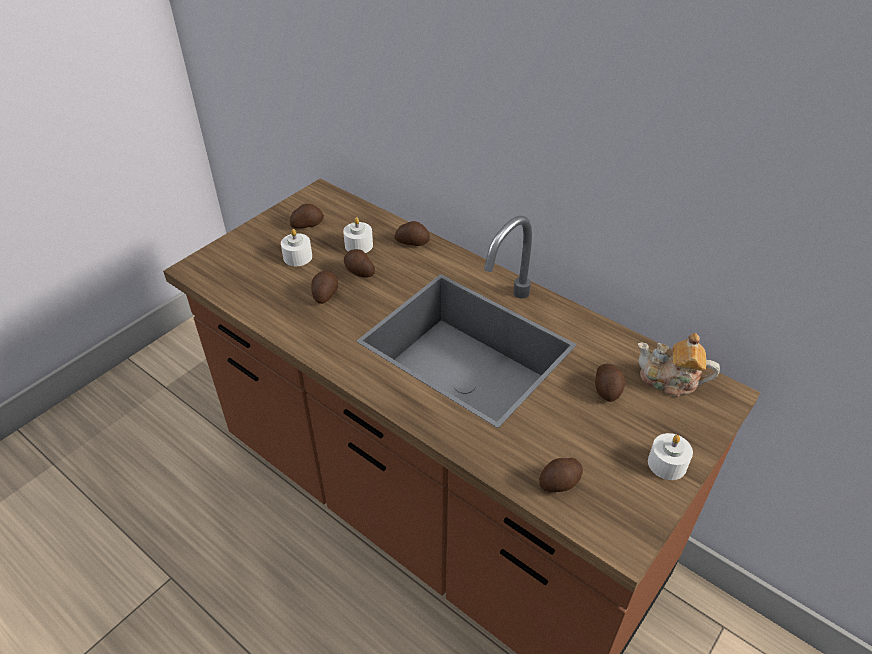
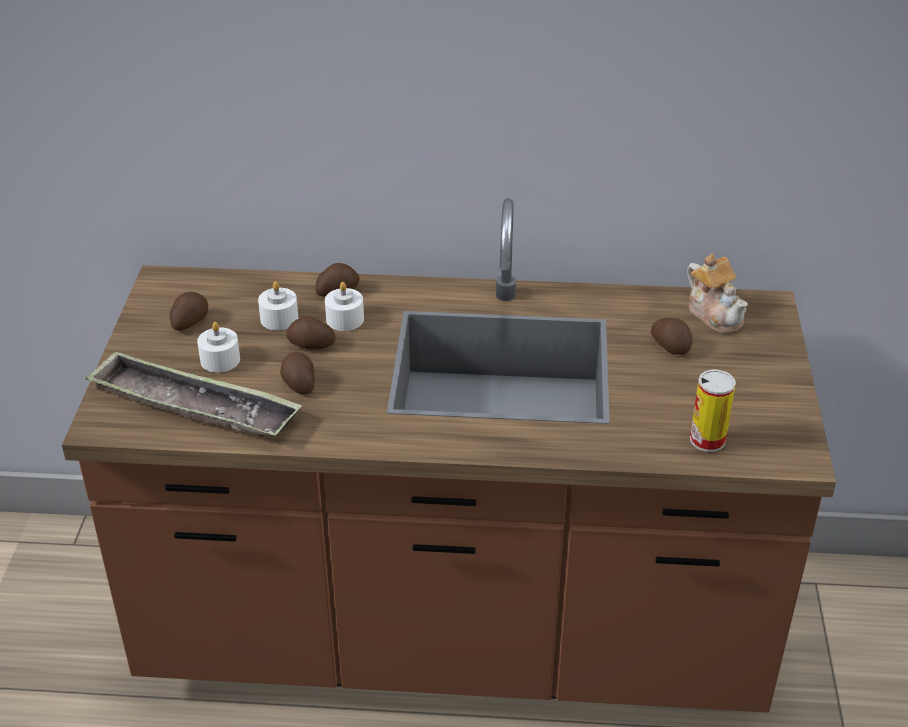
camera: 35 degrees left, 5 degrees down
potato [539,458,583,492] -> can [690,370,736,452]
teapot [638,333,720,397] -> teapot turned 105 degrees counterclockwise [687,254,748,334]
white candle [648,433,693,480] -> white candle moved to [325,282,364,331]
none -> tray [85,351,302,437]

